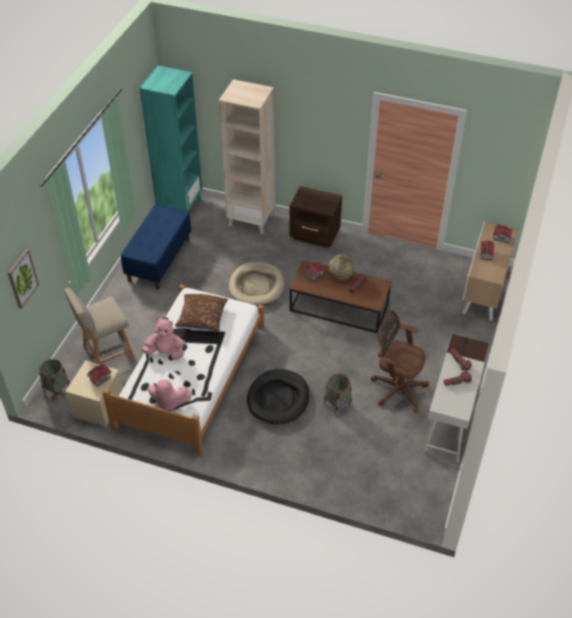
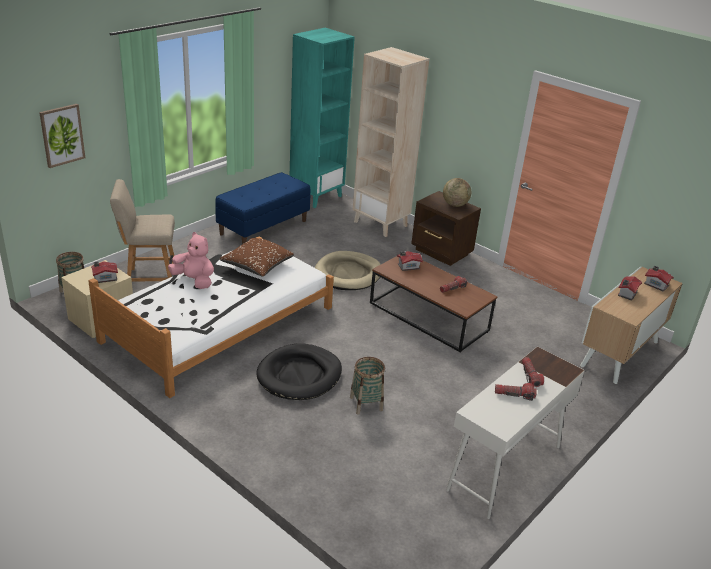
camera: 20 degrees right, 15 degrees down
pink plush toy [147,380,192,411] -> none
globe [329,255,354,280] -> globe moved to [443,178,471,207]
brown office chair [371,310,429,413] -> none

